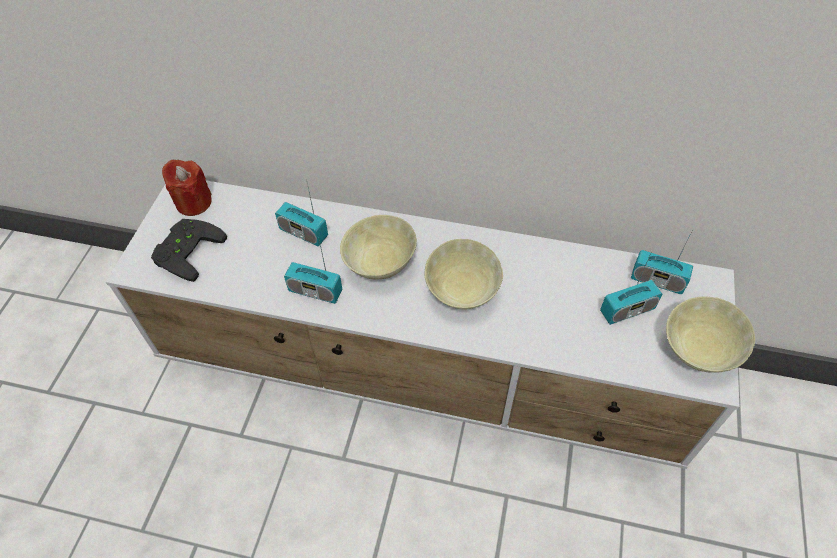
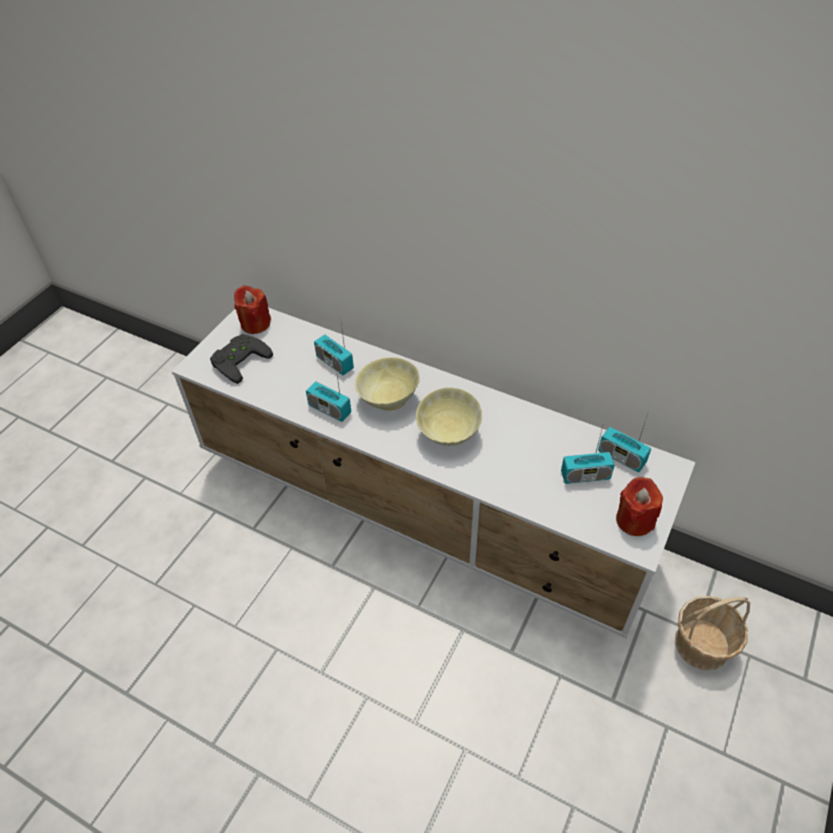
camera: 15 degrees right, 5 degrees down
beige bowl [666,296,755,373] -> red candle [616,477,663,536]
none -> basket [675,596,750,670]

